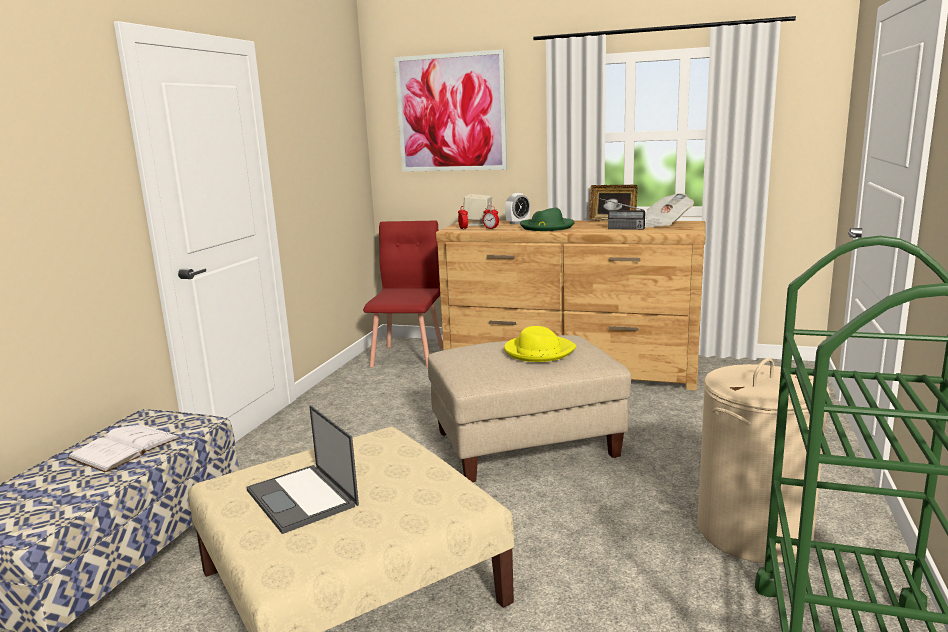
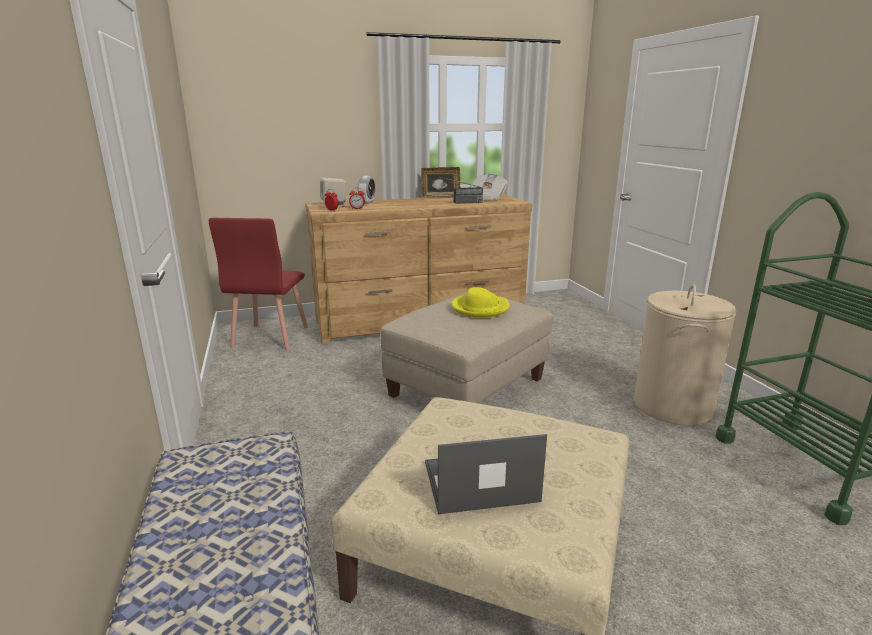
camera: 35 degrees left, 5 degrees up
white book [67,424,181,472] -> none
laptop [247,405,359,534] -> laptop turned 150 degrees clockwise [425,434,547,514]
red chair [363,221,443,368] -> red chair turned 150 degrees counterclockwise [209,218,308,350]
picture [394,49,507,172] -> none
green hat [520,208,574,231] -> none

